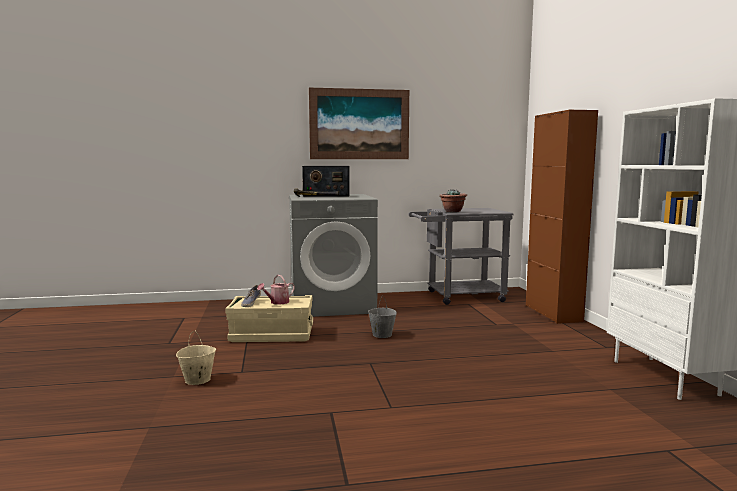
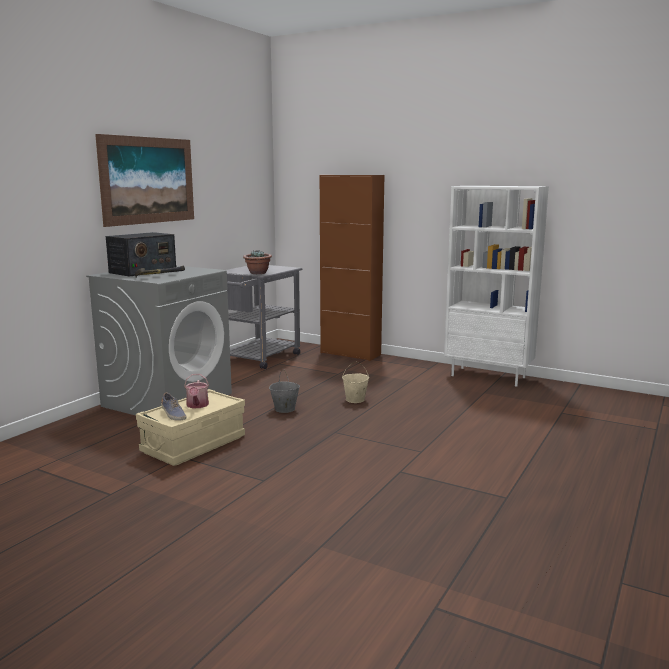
camera: 50 degrees left, 5 degrees up
beige bucket [176,331,216,385] -> beige bucket moved to [342,362,369,403]

